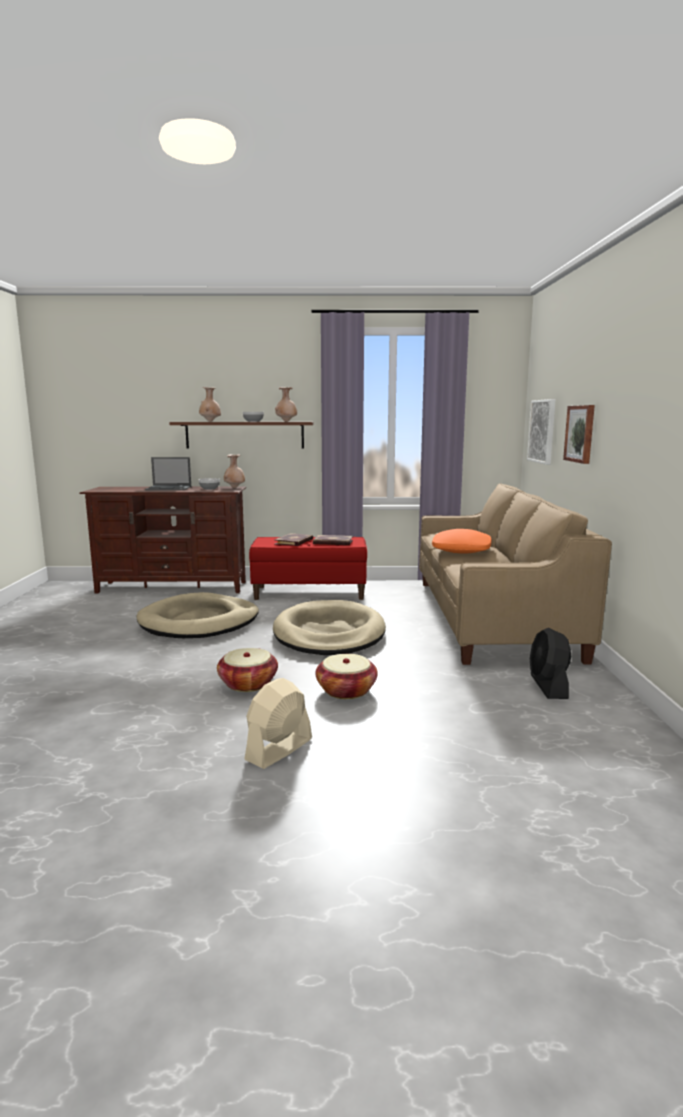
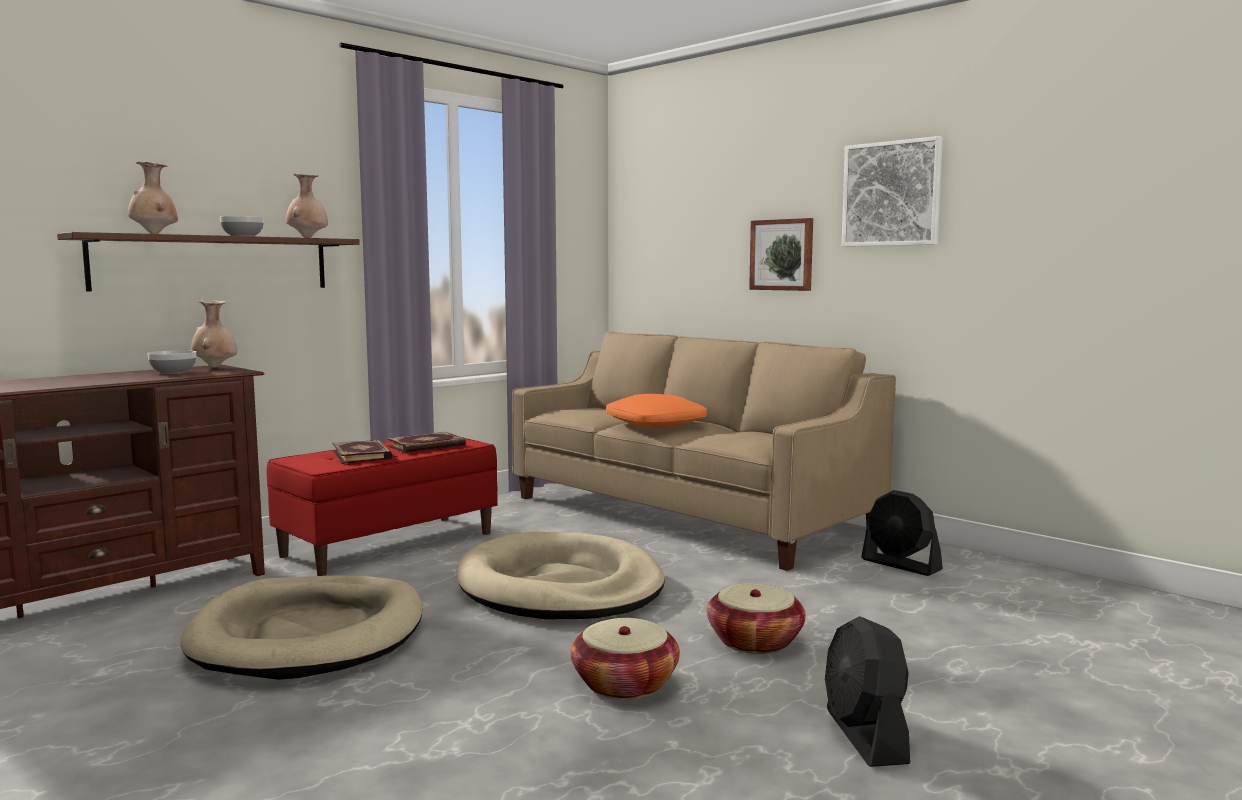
camera: 45 degrees left, 5 degrees down
laptop [145,457,191,490] -> none
beige fan [244,678,312,769] -> black fan [825,616,910,767]
picture [527,399,556,465] -> picture moved to [842,136,943,247]

